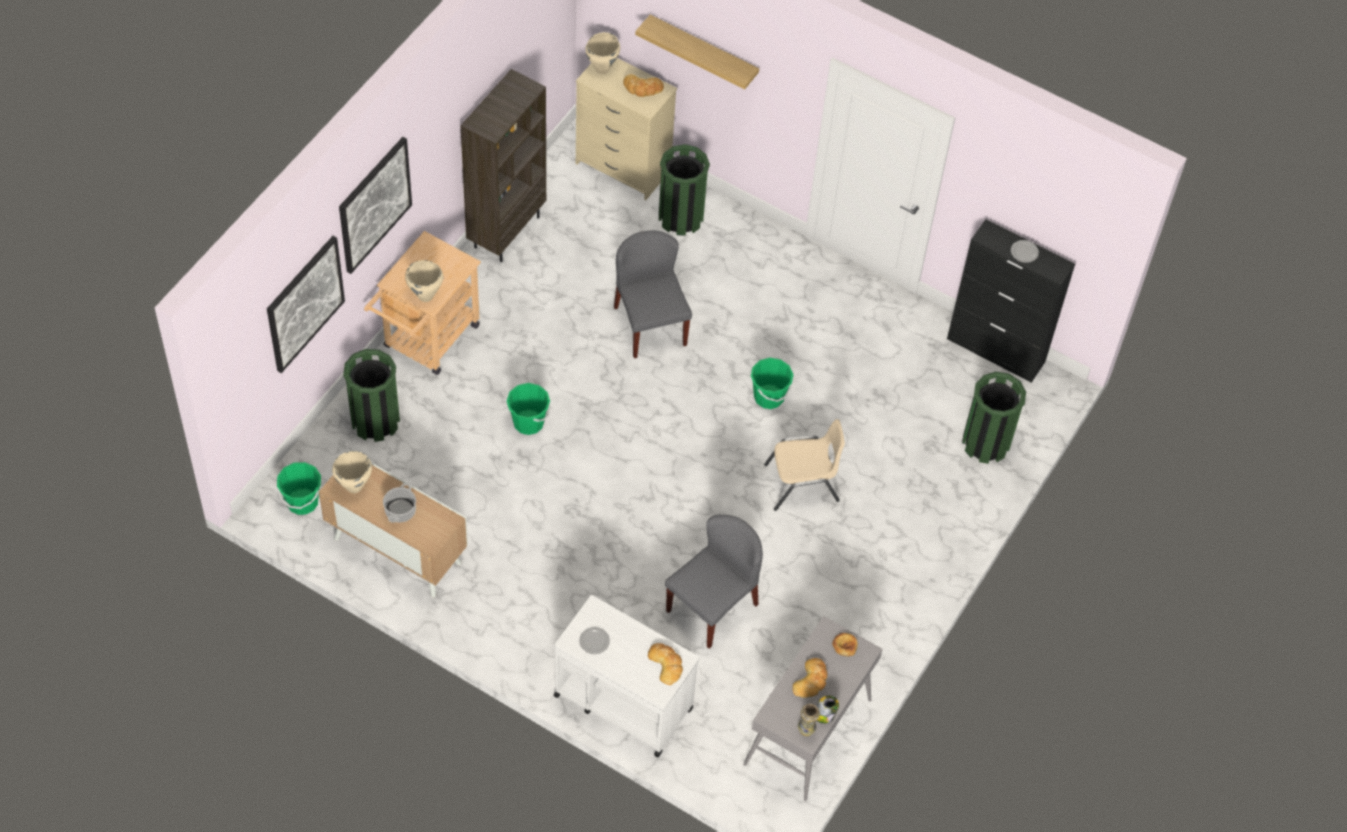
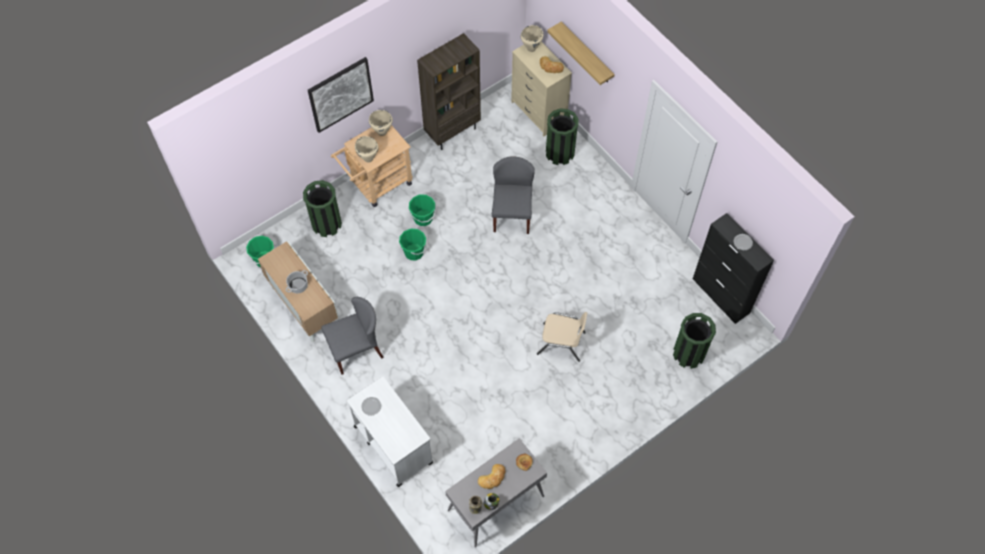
camera: 25 degrees right, 5 degrees up
picture [267,236,345,373] -> none
beige cooking pot [332,451,372,493] -> beige cooking pot moved to [369,110,393,136]
bread [648,643,683,685] -> none
grey chair [665,515,763,649] -> grey chair moved to [321,297,384,374]
green bucket [751,358,794,409] -> green bucket moved to [409,195,436,226]

